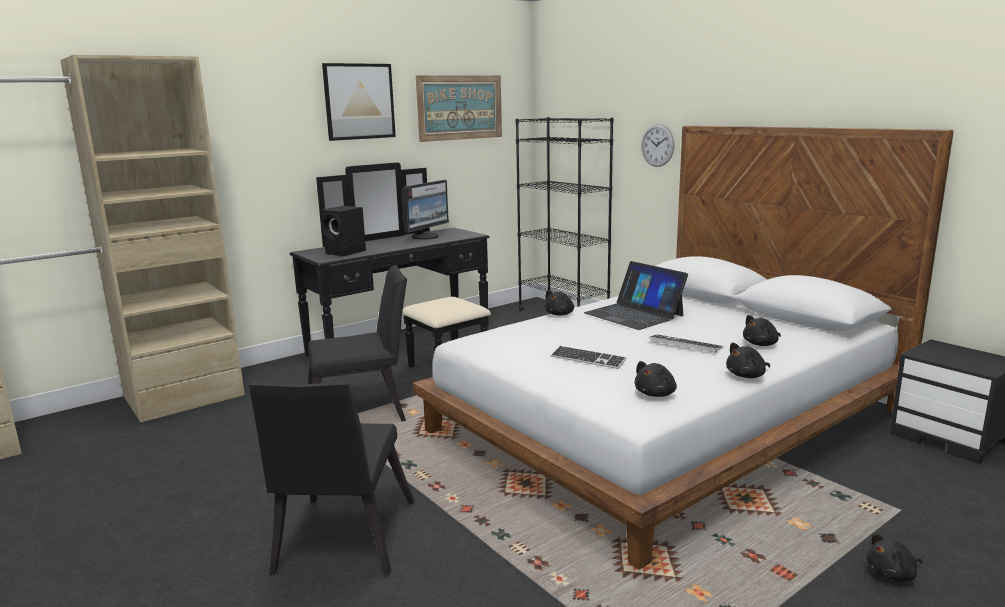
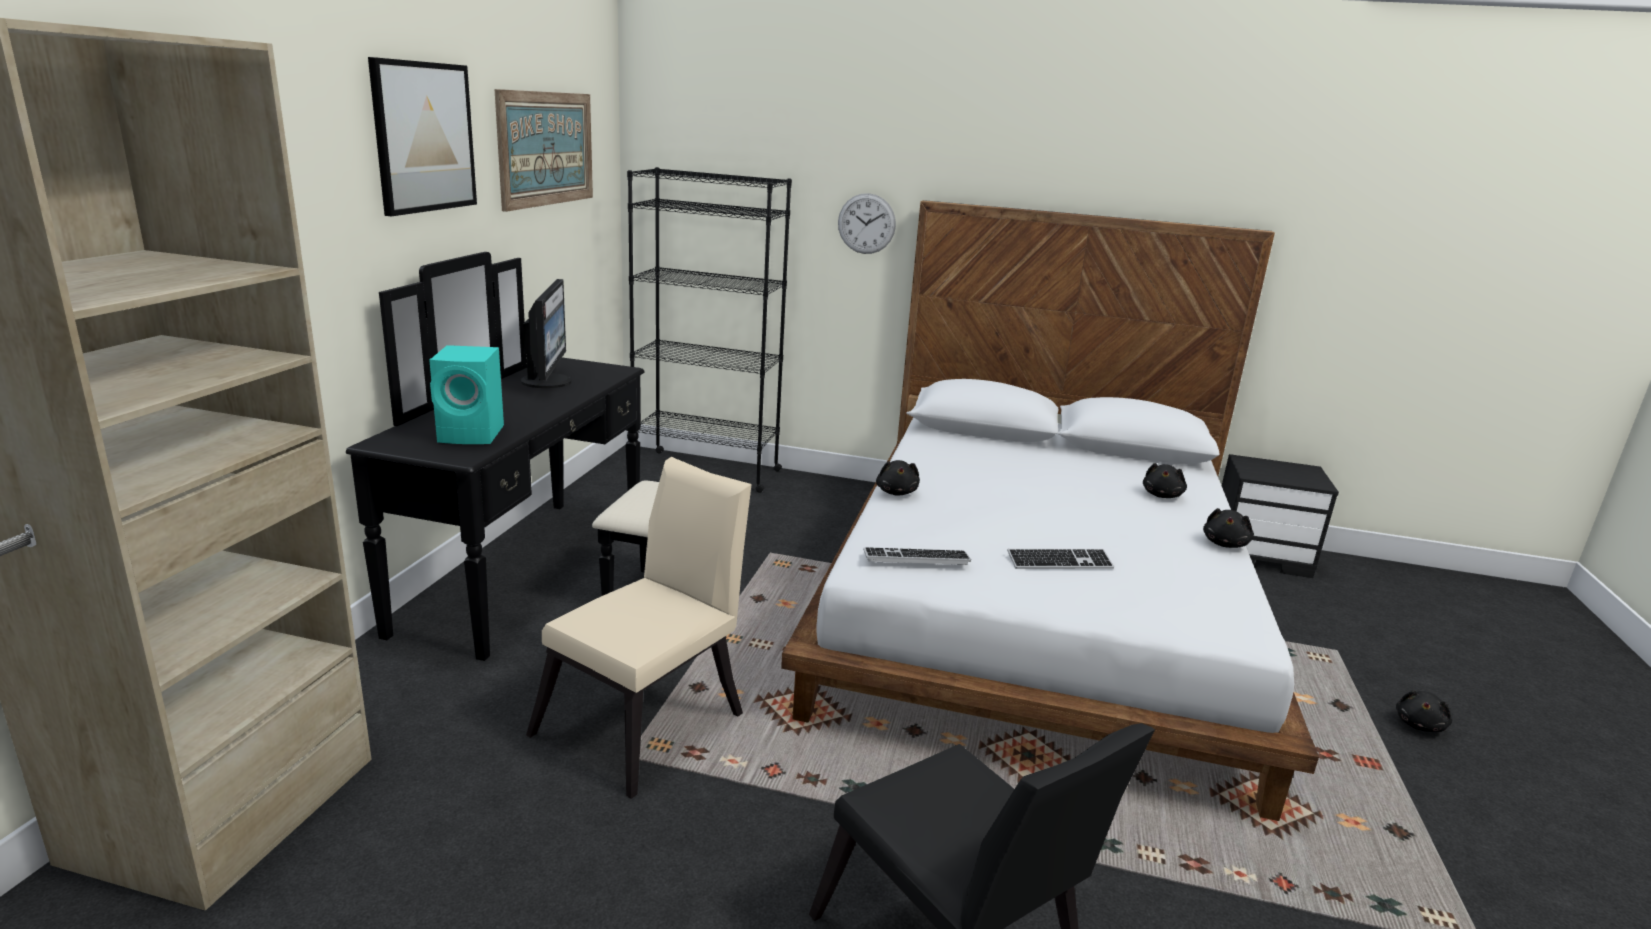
camera: 40 degrees left, 5 degrees up
black chair [308,265,407,422] -> beige chair [526,457,752,799]
black speaker [321,206,366,256] -> turquoise speaker [429,345,504,444]
laptop [584,261,688,330] -> none
black plush toy [634,361,677,397] -> none
keyboard [649,334,724,353] -> keyboard moved to [863,547,971,565]

